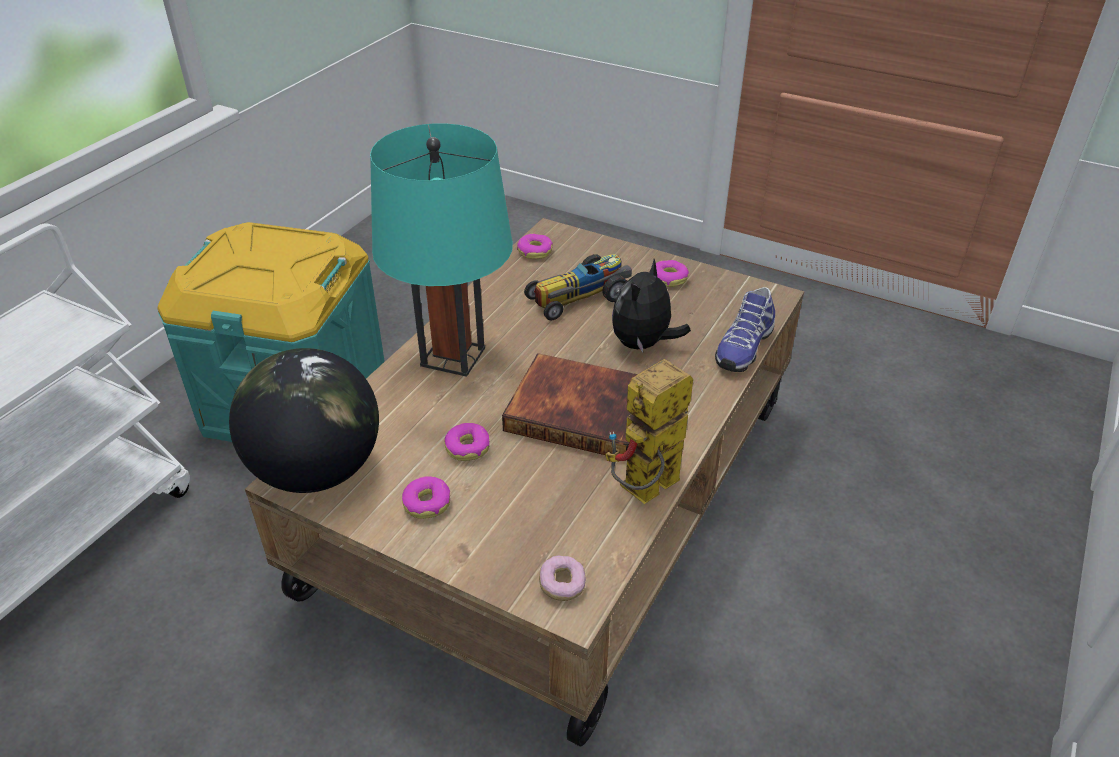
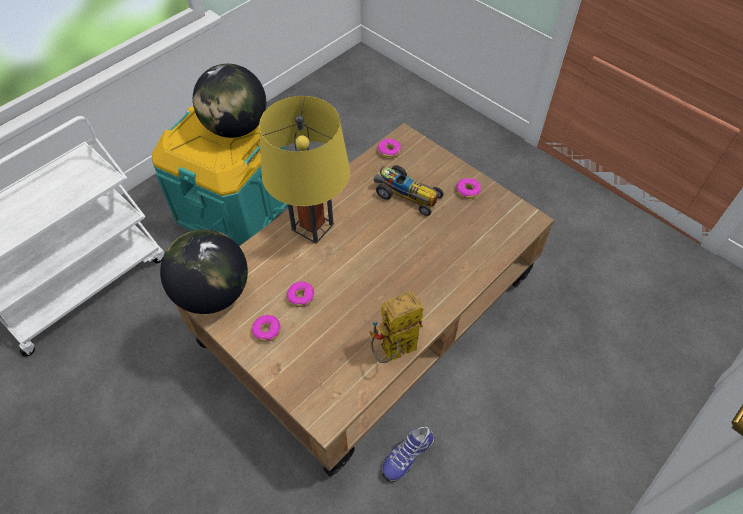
camera: 15 degrees right, 15 degrees up
turquoise table lamp [370,123,513,377] -> yellow table lamp [259,96,350,244]
book [502,353,638,455] -> none
toy car [524,254,632,320] -> toy car turned 135 degrees counterclockwise [374,165,444,216]
donut [539,556,586,601] -> none
plush toy [612,259,691,353] -> none
shoe [715,287,775,372] -> shoe moved to [382,427,435,482]
none -> globe [193,64,266,138]

